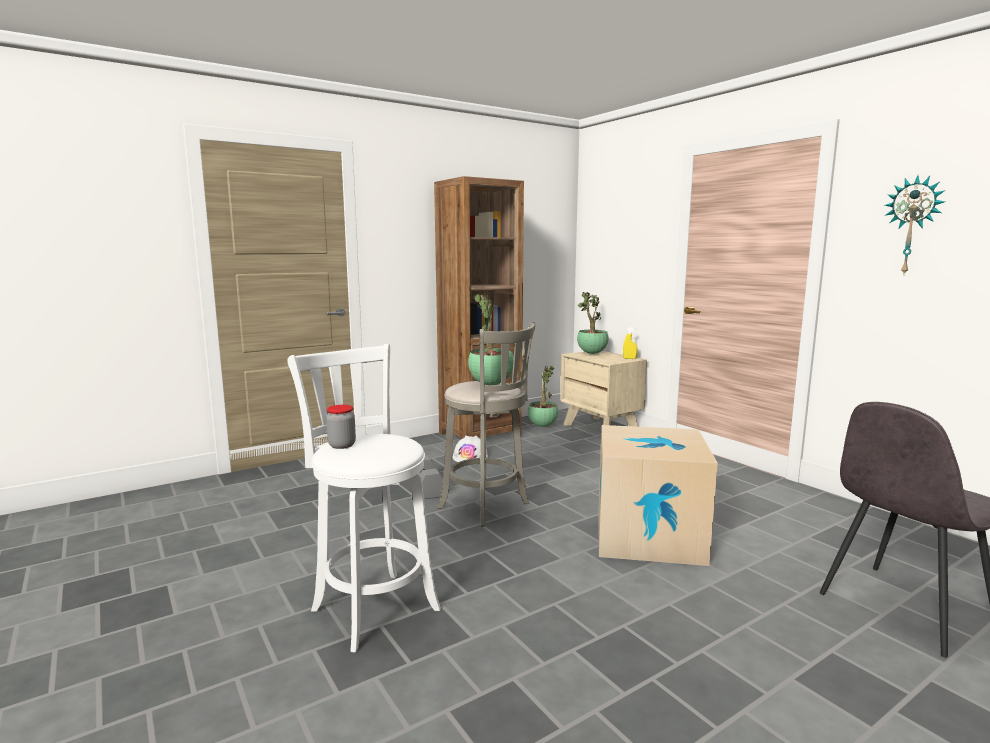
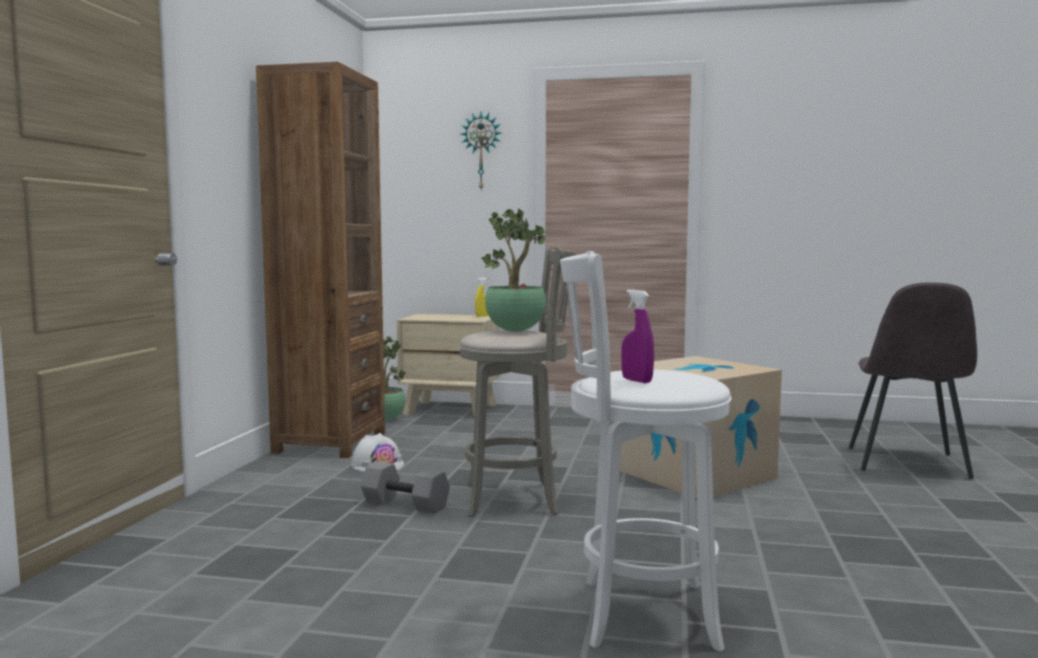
camera: 45 degrees left, 5 degrees down
jar [326,405,356,449] -> purple spray bottle [621,289,654,383]
potted plant [577,292,609,354] -> none
wall clock [885,175,945,276] -> wall clock moved to [461,112,501,190]

